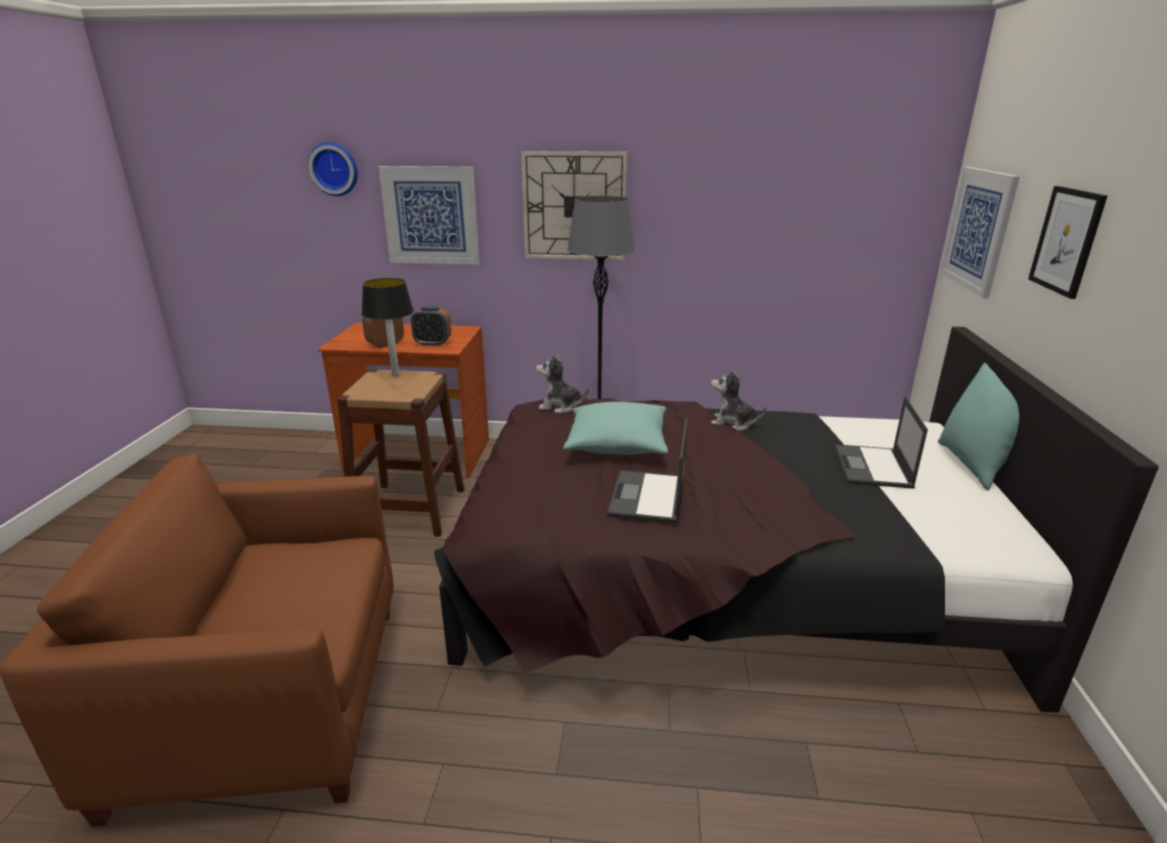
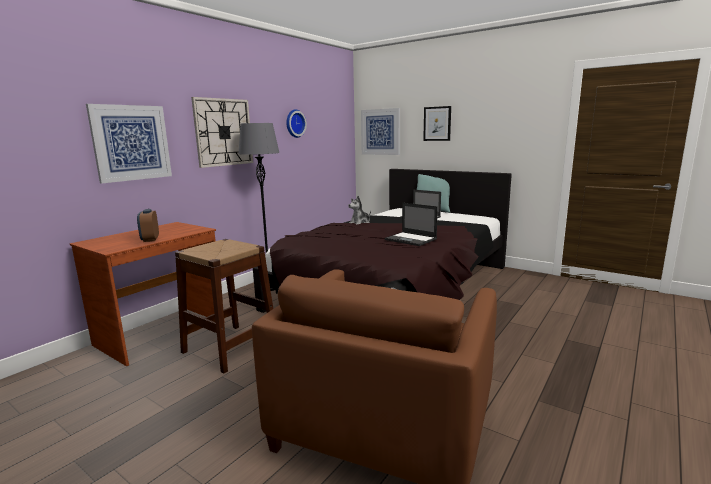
camera: 60 degrees left, 10 degrees down
wall clock [308,142,358,196] -> wall clock moved to [286,109,307,138]
table lamp [362,278,414,376] -> none
alarm clock [411,306,451,346] -> none
plush toy [536,354,589,413] -> none
turquoise pillow [563,402,668,455] -> none

